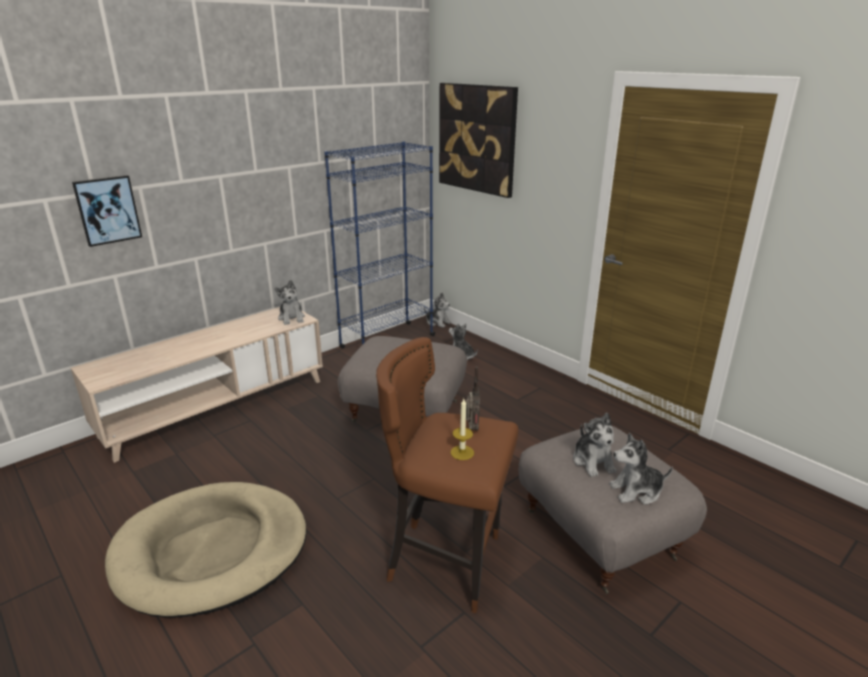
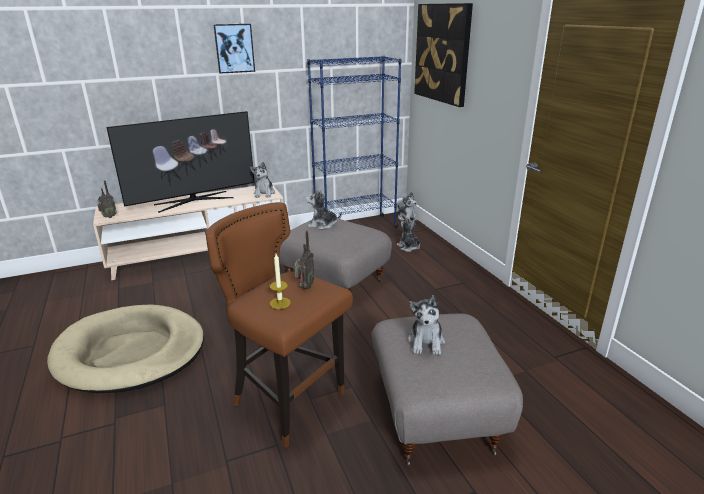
camera: 20 degrees right, 0 degrees up
picture [72,175,142,247] -> picture moved to [213,24,255,74]
plush toy [609,433,673,505] -> plush toy moved to [306,189,342,230]
none -> radio [97,181,117,218]
none -> television [106,111,255,213]

